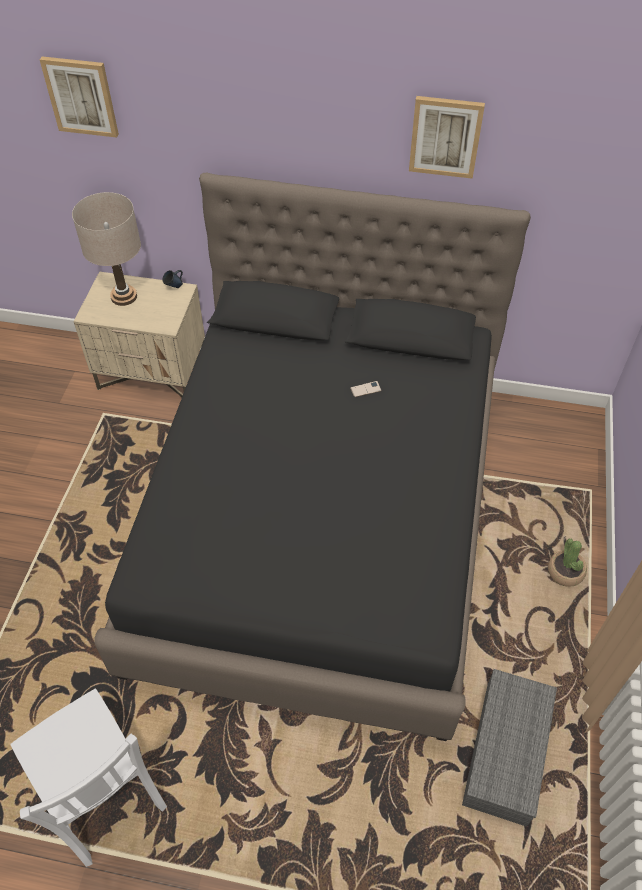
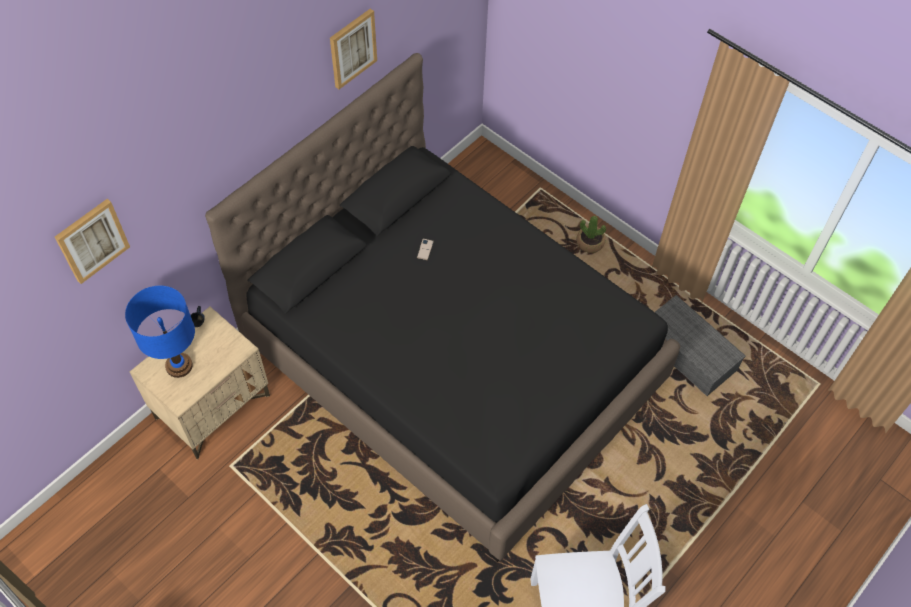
camera: 60 degrees left, 5 degrees up
beige table lamp [72,192,141,306] -> blue table lamp [125,286,195,378]

